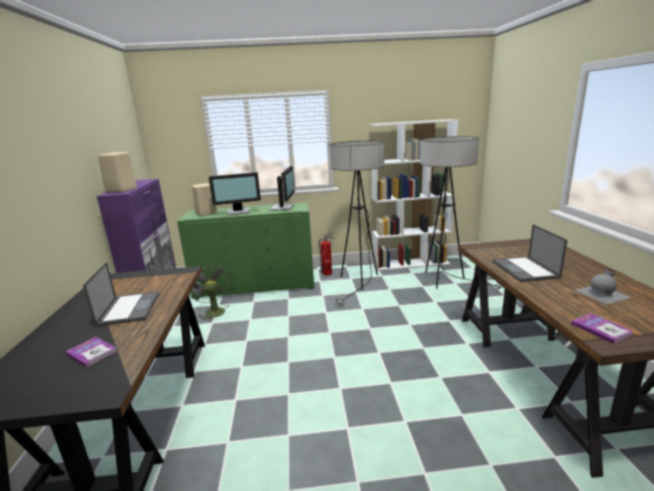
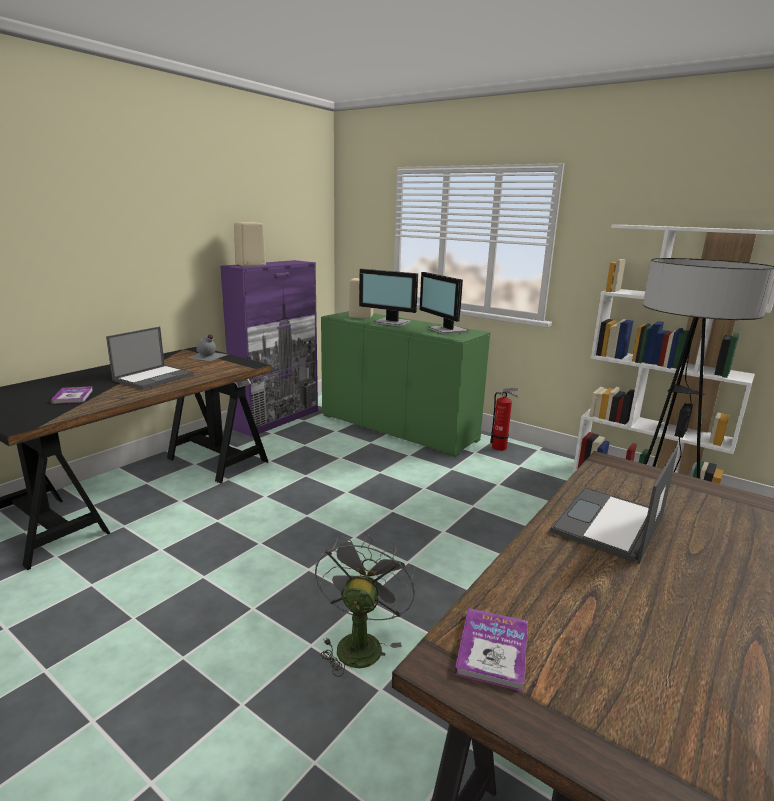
camera: 40 degrees right, 0 degrees up
grey fan [189,263,231,321] -> grey fan moved to [315,533,415,677]
monitor [269,166,295,211] -> monitor turned 105 degrees clockwise [420,272,469,335]
floor lamp [330,141,384,307] -> none
grey bottle [576,269,631,304] -> grey bottle moved to [187,334,229,361]

